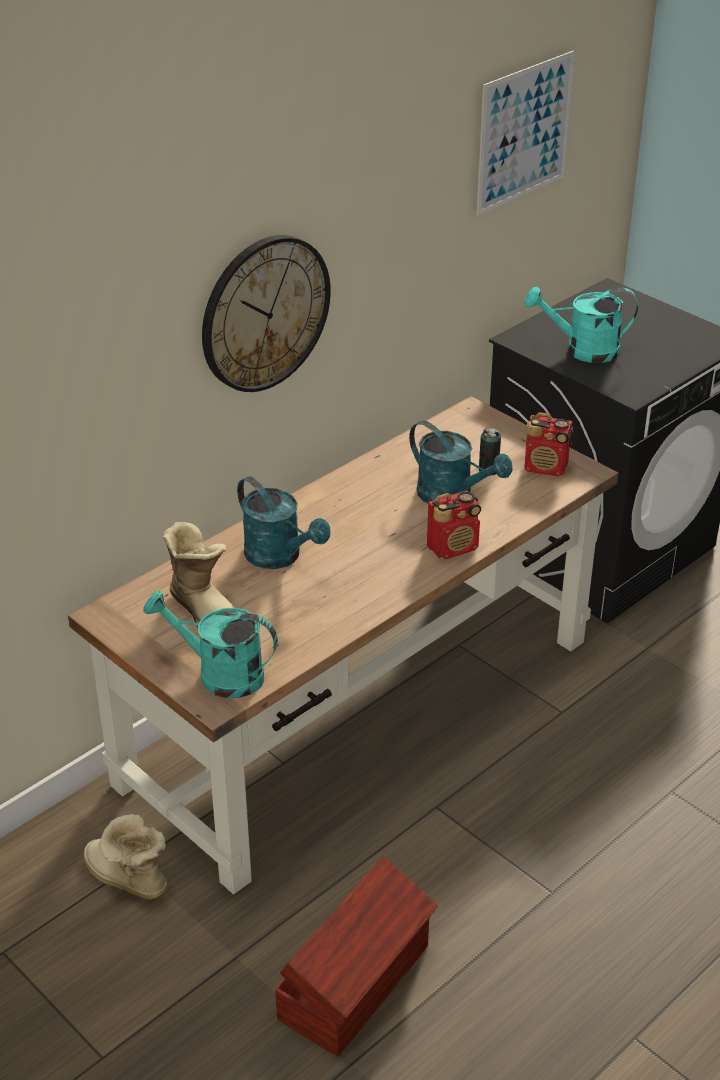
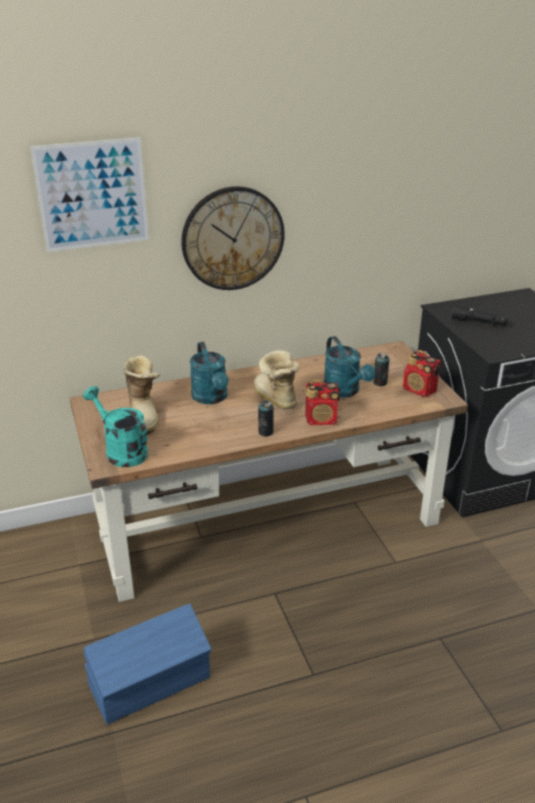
camera: 25 degrees right, 5 degrees down
boot [83,814,169,900] -> boot moved to [253,350,299,409]
brown storage box [275,856,438,1057] -> blue storage box [84,603,211,725]
picture [477,51,575,215] -> picture moved to [30,137,149,252]
turquoise watering can [525,287,638,363] -> black flashlight [451,303,508,326]
none -> can [258,400,274,436]

